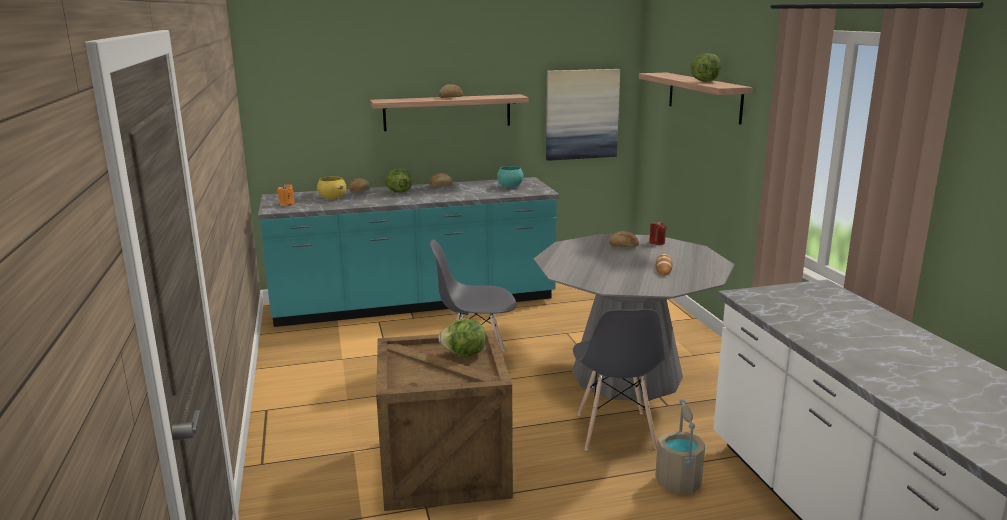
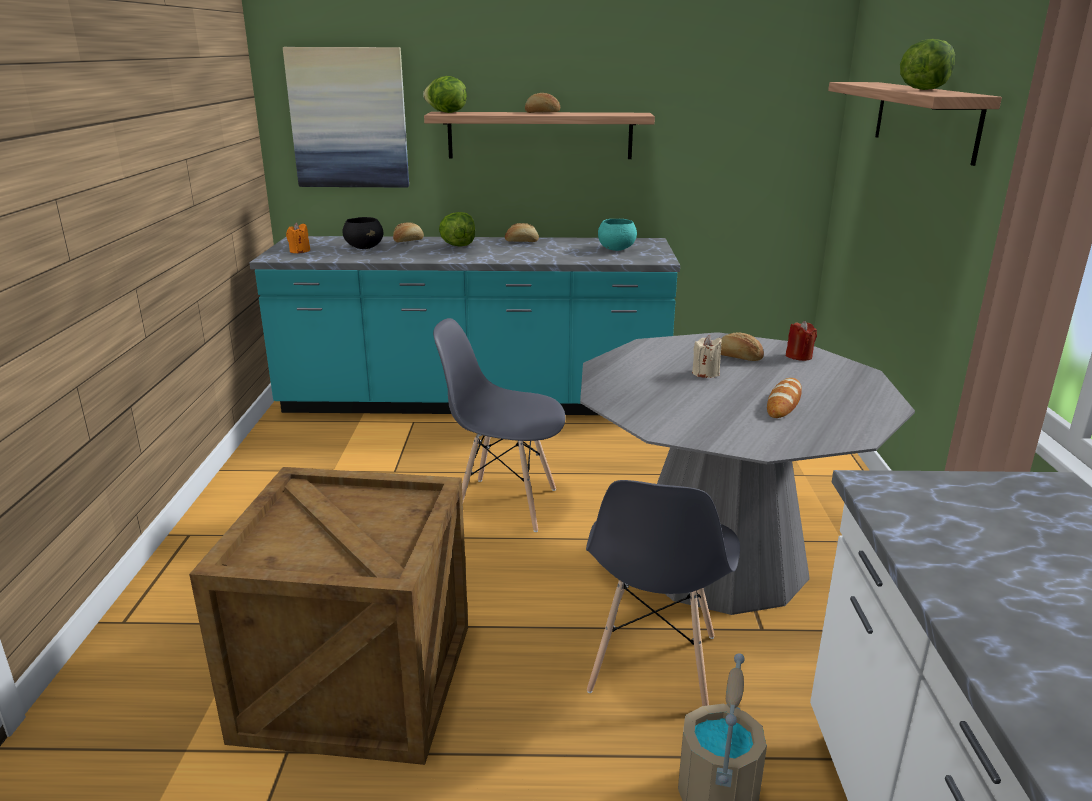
camera: 15 degrees right, 5 degrees up
yellow bowl [317,176,347,200] -> black bowl [342,217,383,249]
lettuce [438,319,486,357] -> lettuce moved to [423,76,467,113]
picture [546,69,620,161] -> picture moved to [283,47,409,187]
none -> beige candle [692,335,722,378]

